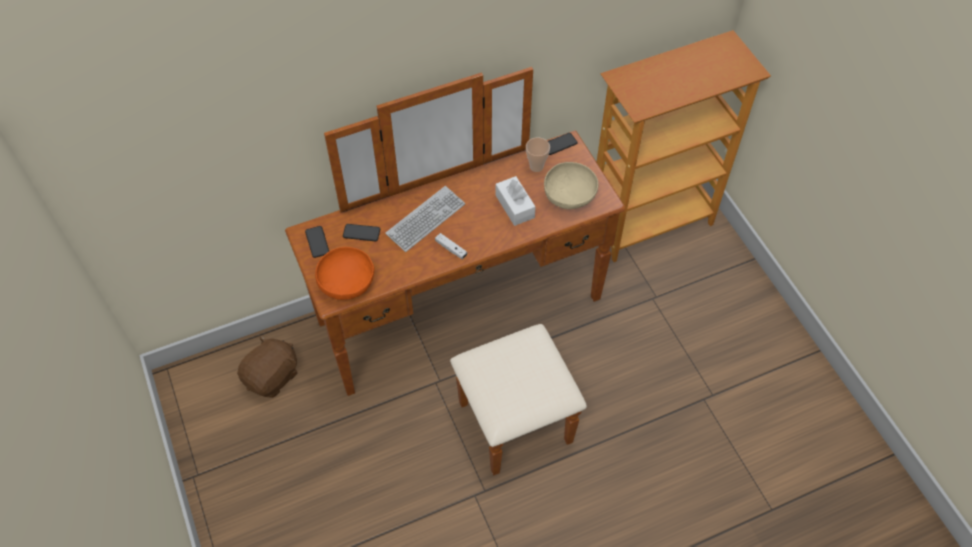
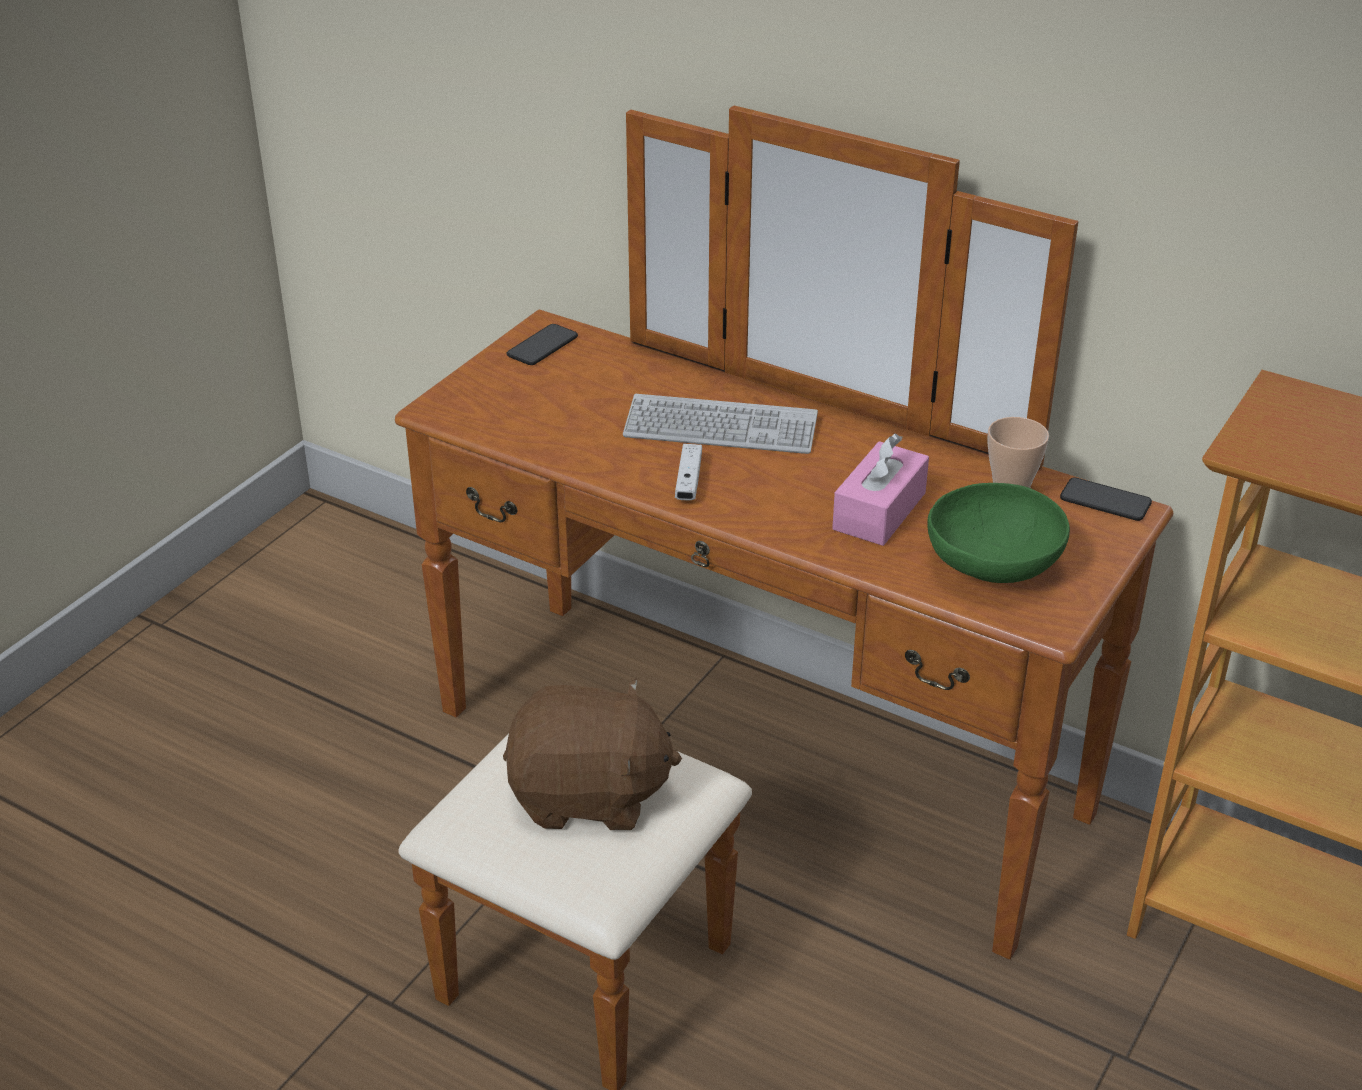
camera: 55 degrees right, 20 degrees down
brown plush toy [237,335,298,398] -> brown plush toy moved to [503,678,682,830]
orange bowl [315,247,375,300] -> none
phone [343,224,380,241] -> none
white tissue box [496,176,536,226] -> pink tissue box [832,433,929,546]
beige bowl [544,162,598,209] -> green bowl [928,483,1070,583]

